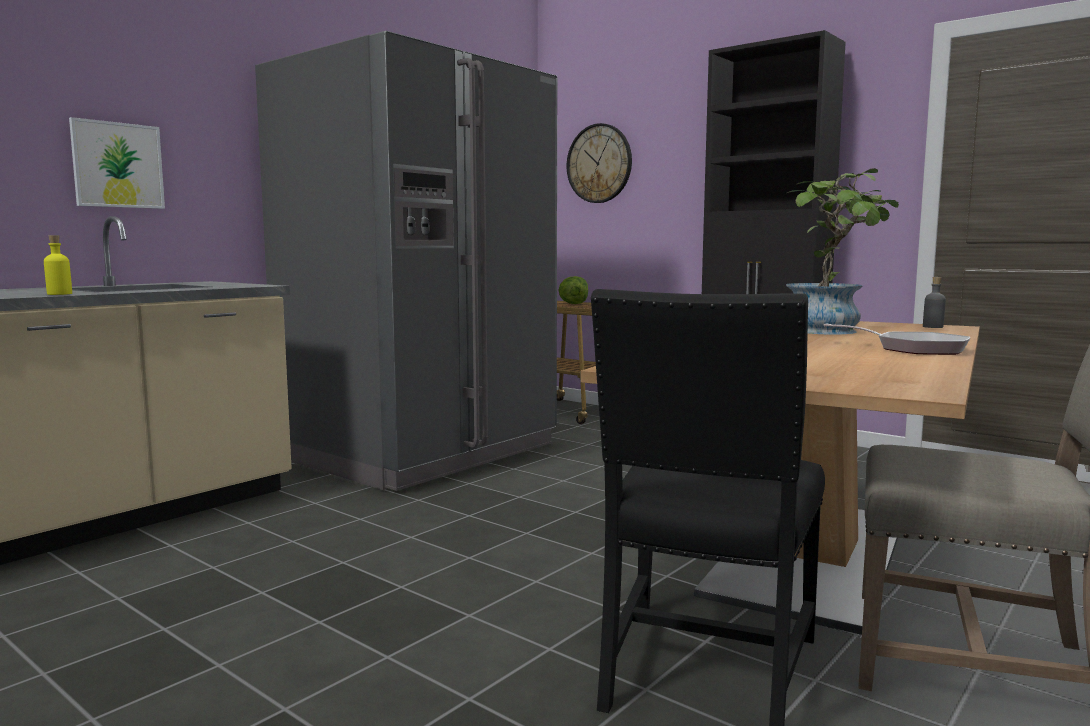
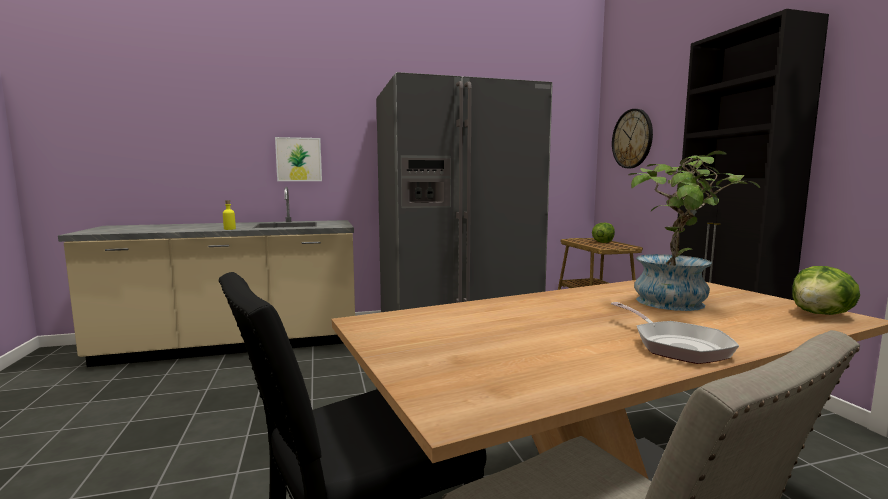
camera: 35 degrees right, 0 degrees up
grey bottle [923,277,946,328] -> lettuce [792,266,860,315]

